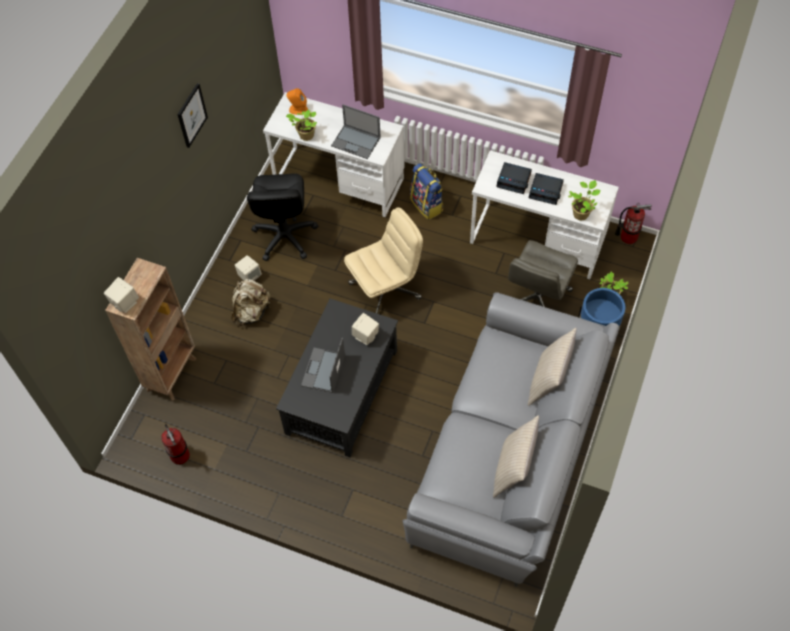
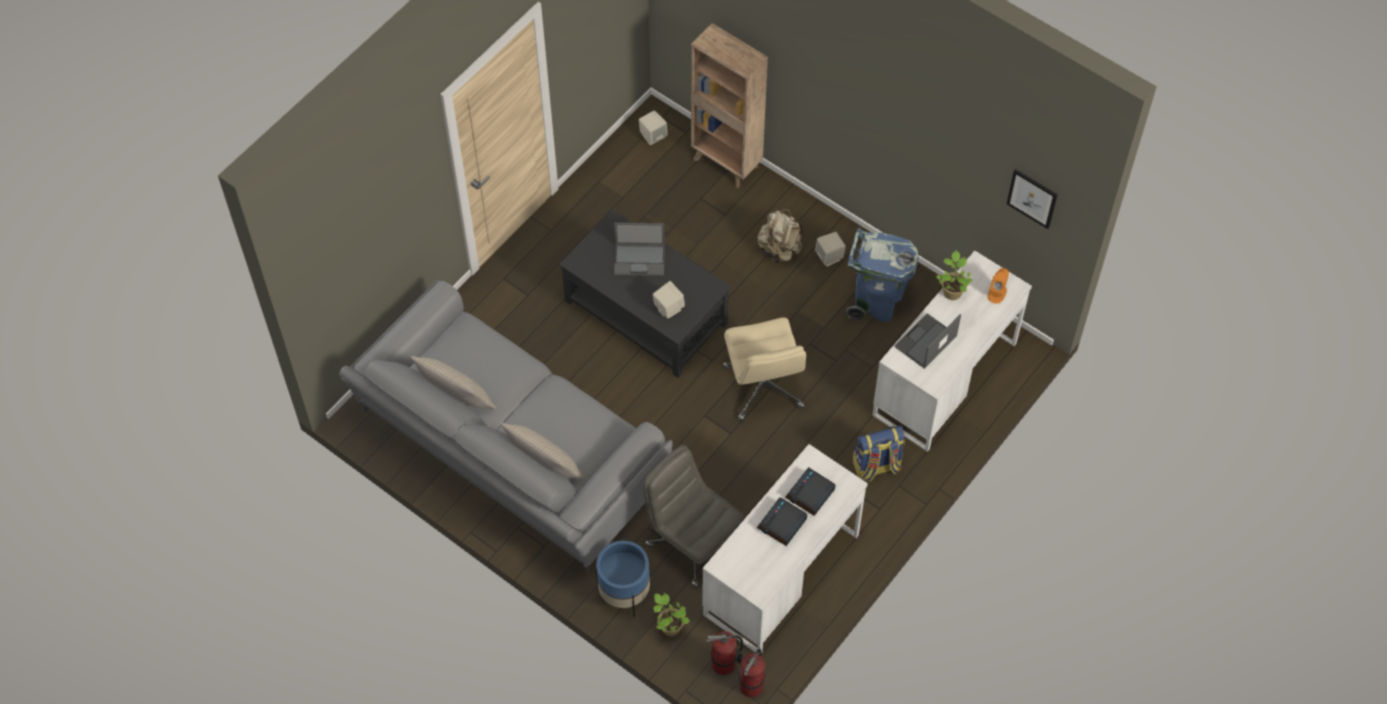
camera: 105 degrees right, 0 degrees up
beige speaker [104,277,139,313] -> beige speaker moved to [639,110,668,145]
fire extinguisher [161,424,190,465] -> fire extinguisher moved to [706,631,743,675]
picture [177,83,208,148] -> picture moved to [1007,169,1058,229]
black office chair [247,173,318,261] -> blue trash can [846,228,919,322]
laptop [301,338,345,393] -> laptop turned 150 degrees clockwise [614,223,665,276]
potted plant [568,180,601,220] -> none

